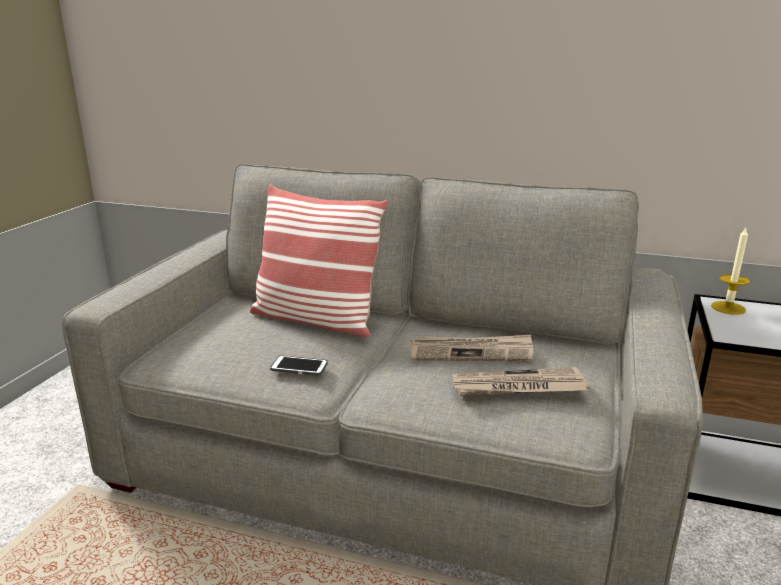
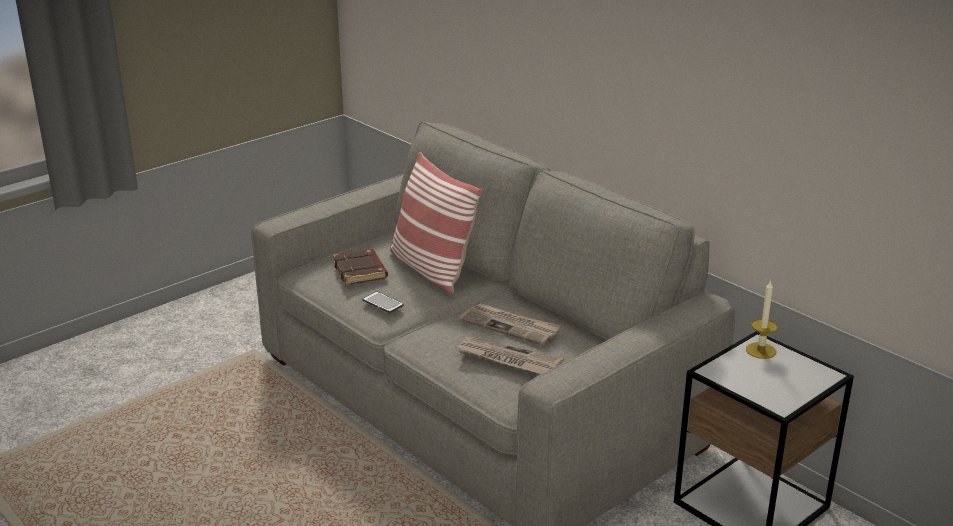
camera: 30 degrees right, 5 degrees up
none -> brown book [333,249,388,285]

